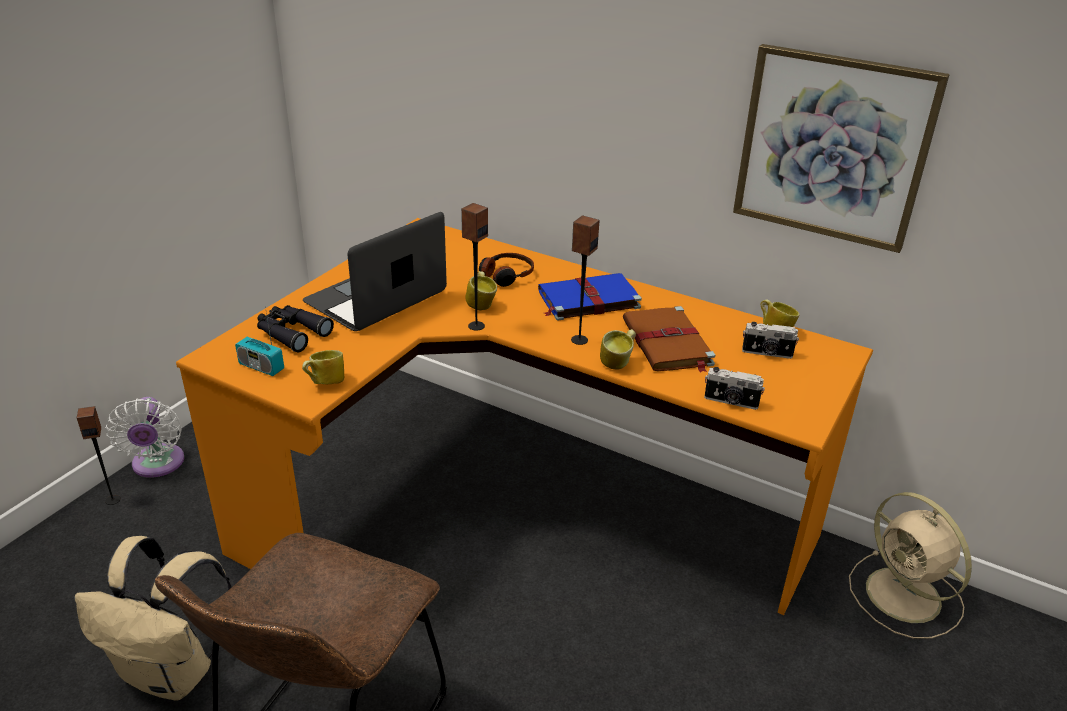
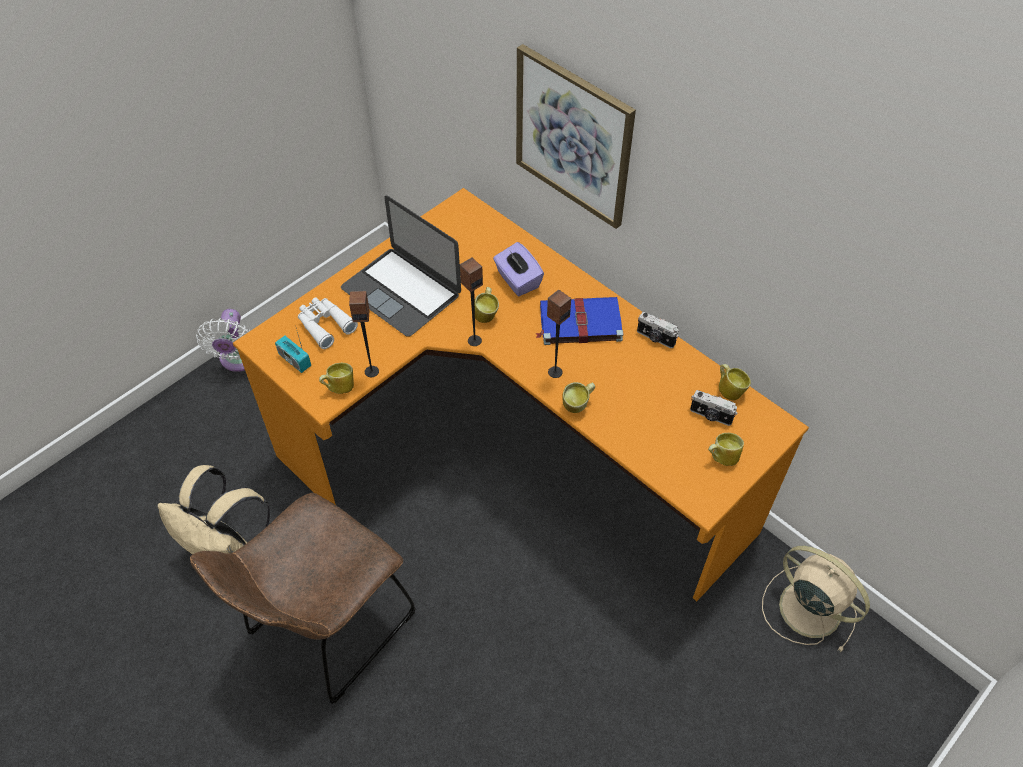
camera: 15 degrees right, 20 degrees up
speaker [77,406,121,505] -> speaker moved to [349,291,379,377]
black binoculars [257,305,334,352] -> white binoculars [298,297,358,349]
laptop [303,212,447,331] -> laptop turned 105 degrees counterclockwise [341,195,461,337]
headphones [479,253,534,287] -> purple tissue box [493,242,544,296]
brown book [623,306,715,373] -> none
camera [704,367,765,410] -> camera moved to [637,312,679,348]
picture [733,44,949,253] -> picture moved to [516,44,636,229]
beige fan [849,492,972,639] -> beige fan turned 150 degrees clockwise [762,546,870,652]
none -> mug [708,433,744,466]

